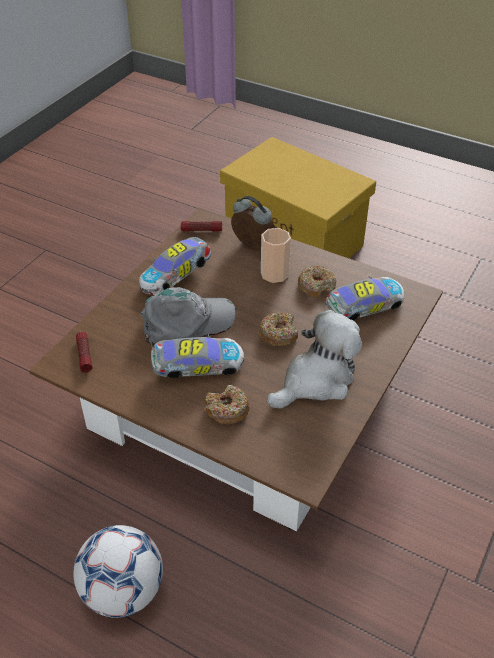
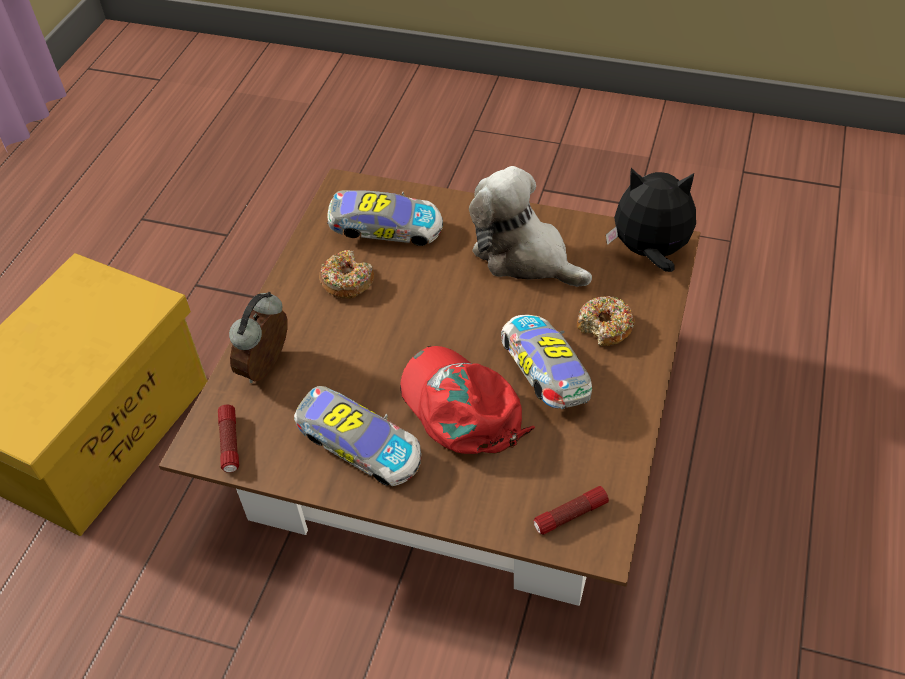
camera: 100 degrees left, 5 degrees up
football [73,525,163,618] -> none
grey cap [141,287,237,348] -> red cap [400,346,535,454]
donut [259,312,298,346] -> none
cup [261,228,291,283] -> none
toy car [325,276,405,321] -> toy car turned 135 degrees clockwise [327,190,443,246]
none -> plush toy [606,168,696,272]

